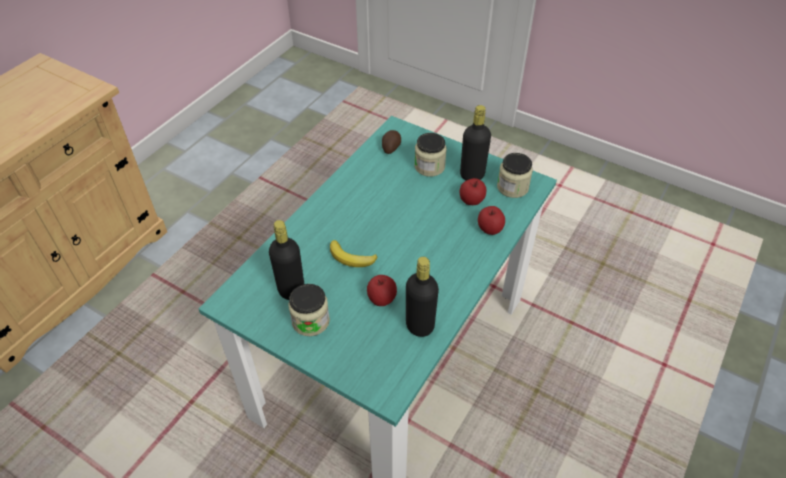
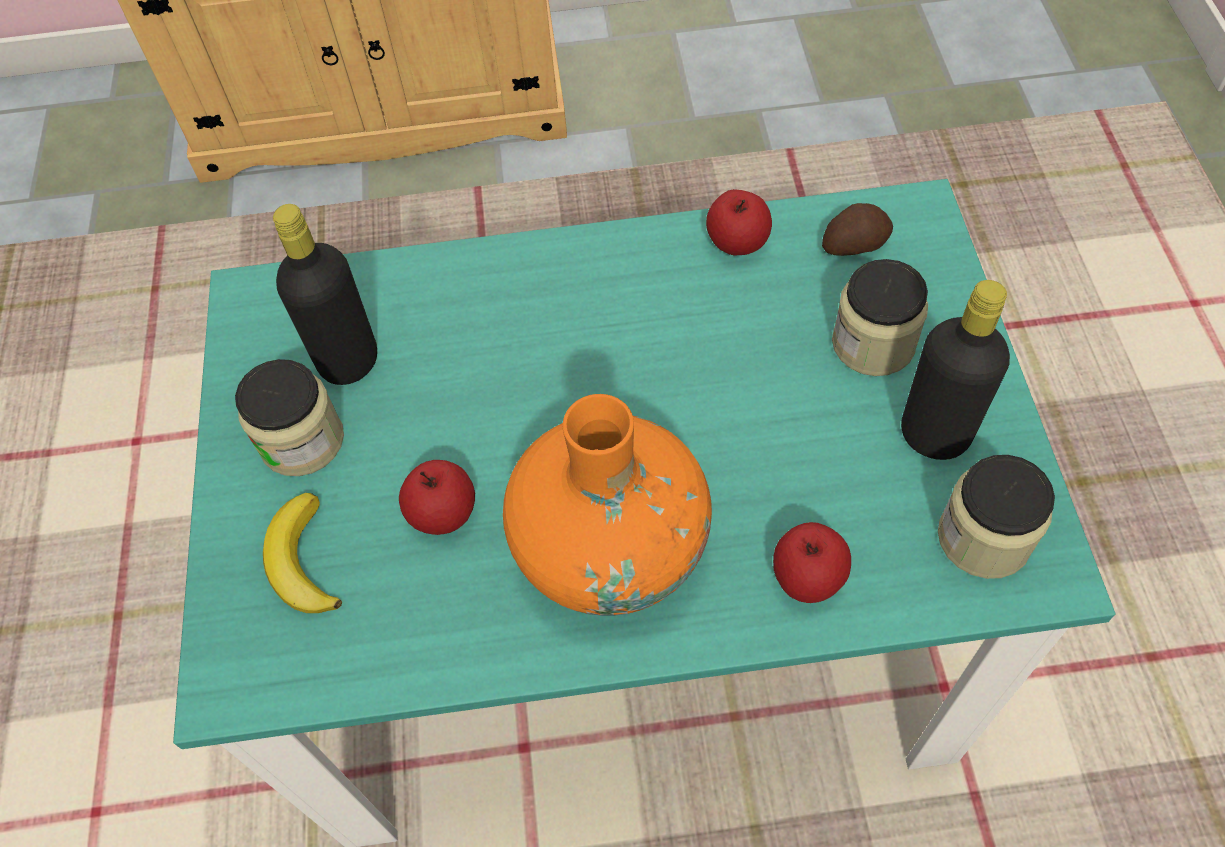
camera: 55 degrees right, 10 degrees up
banana [330,240,377,267] -> banana moved to [263,493,342,613]
black bottle [406,257,439,337] -> none
apple [460,178,486,205] -> apple moved to [706,189,772,256]
none -> orange vase [503,394,712,616]

